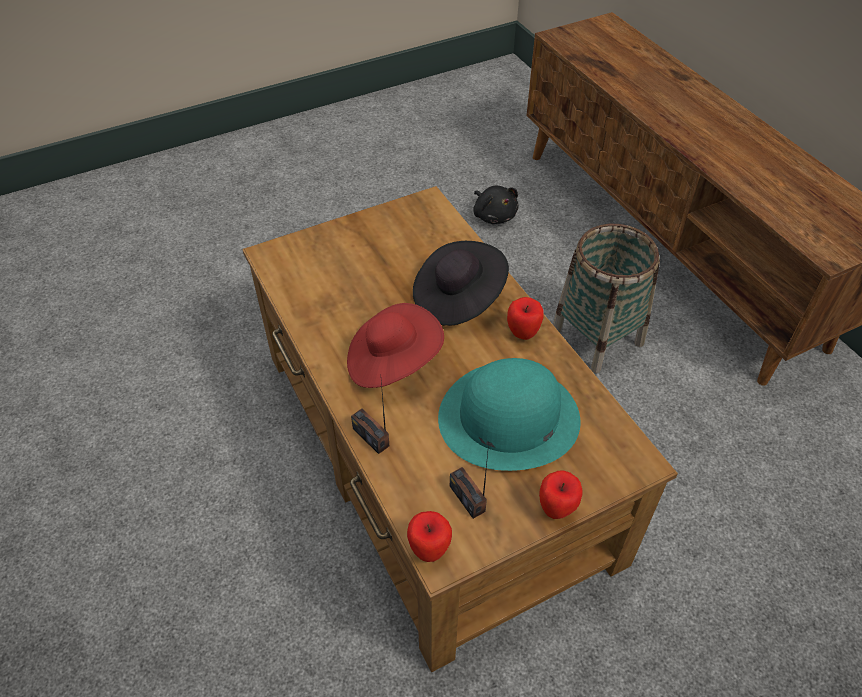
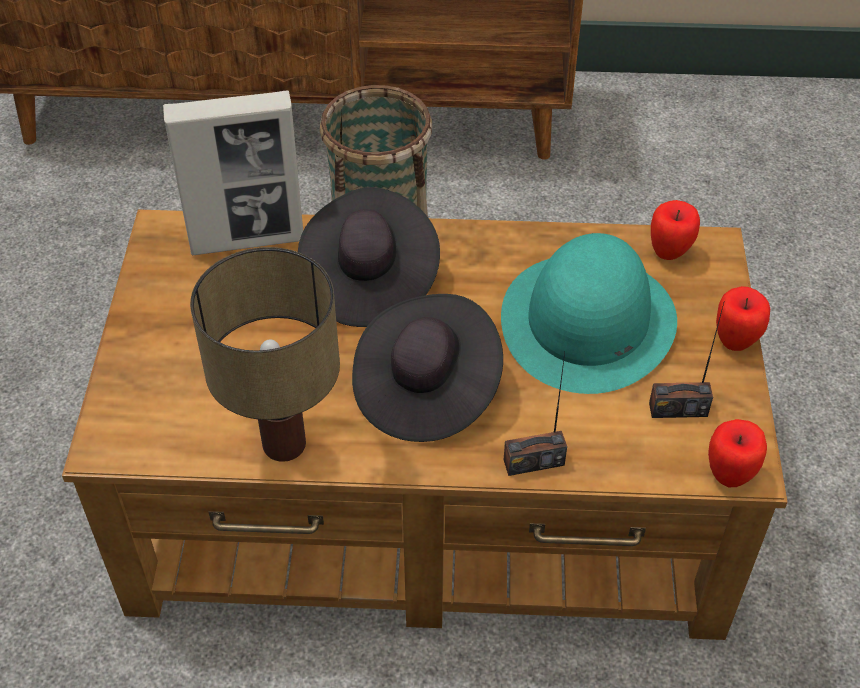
camera: 60 degrees left, 0 degrees up
red hat [347,303,444,388] -> black hat [352,294,503,442]
black plush toy [473,186,519,224] -> none
apple [507,297,544,340] -> apple moved to [651,200,700,260]
none -> picture frame [163,90,303,255]
none -> table lamp [190,247,340,462]

